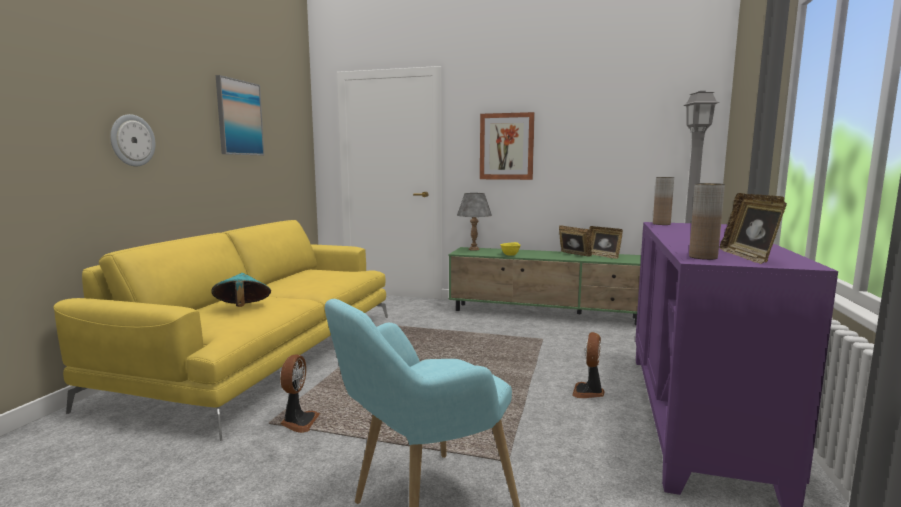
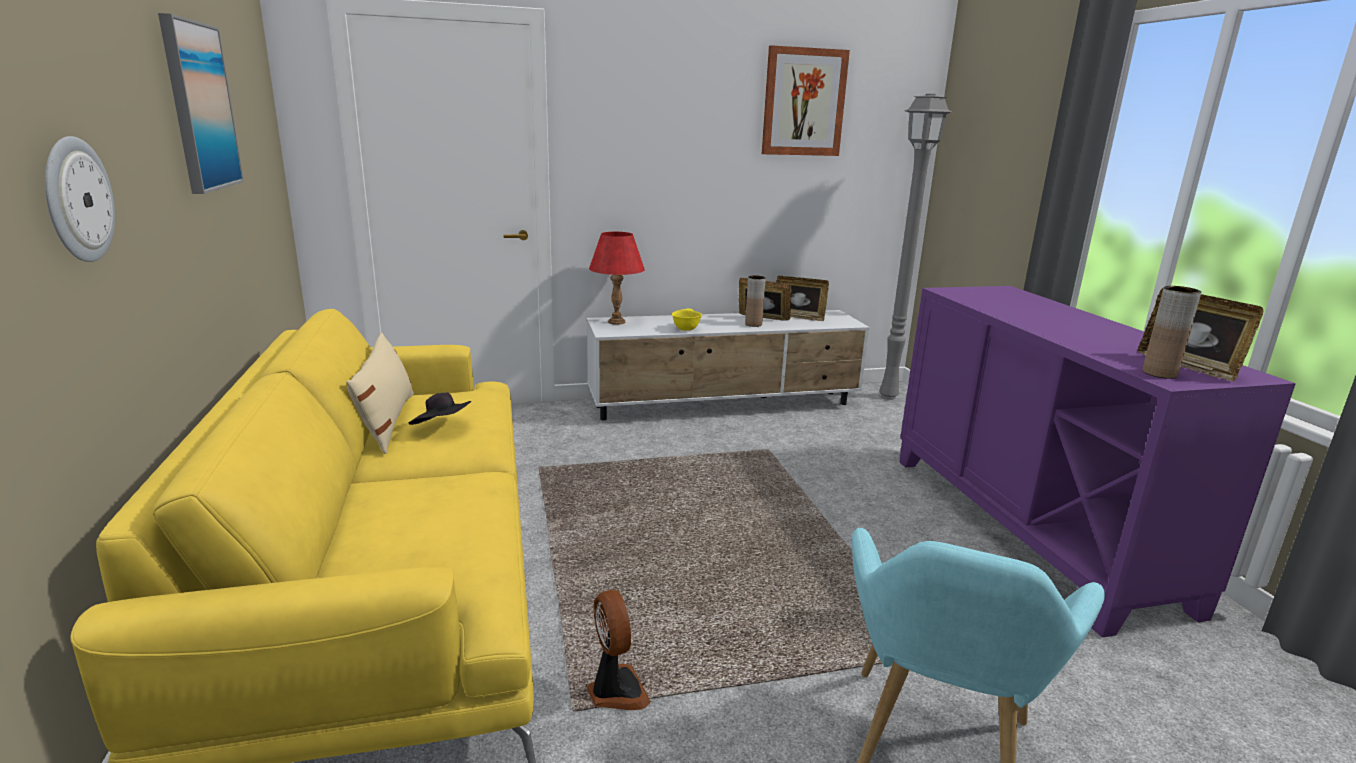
camera: 30 degrees left, 10 degrees up
turquoise hat [211,273,271,307] -> none
green tv stand [449,247,641,325] -> white tv stand [587,310,870,420]
grey table lamp [457,193,492,251] -> red table lamp [589,232,645,325]
picture [480,112,535,180] -> picture moved to [762,45,850,156]
fan [572,332,604,398] -> none
brown vase [653,177,674,225] -> brown vase moved to [745,275,766,327]
none -> beige pillow [346,332,414,454]
none -> black hat [409,393,471,425]

